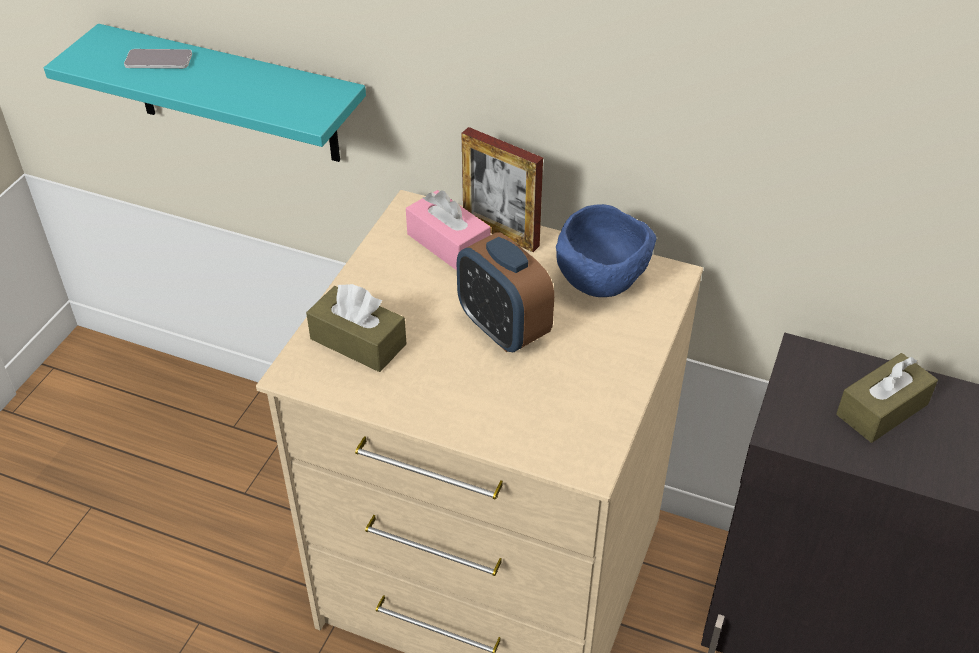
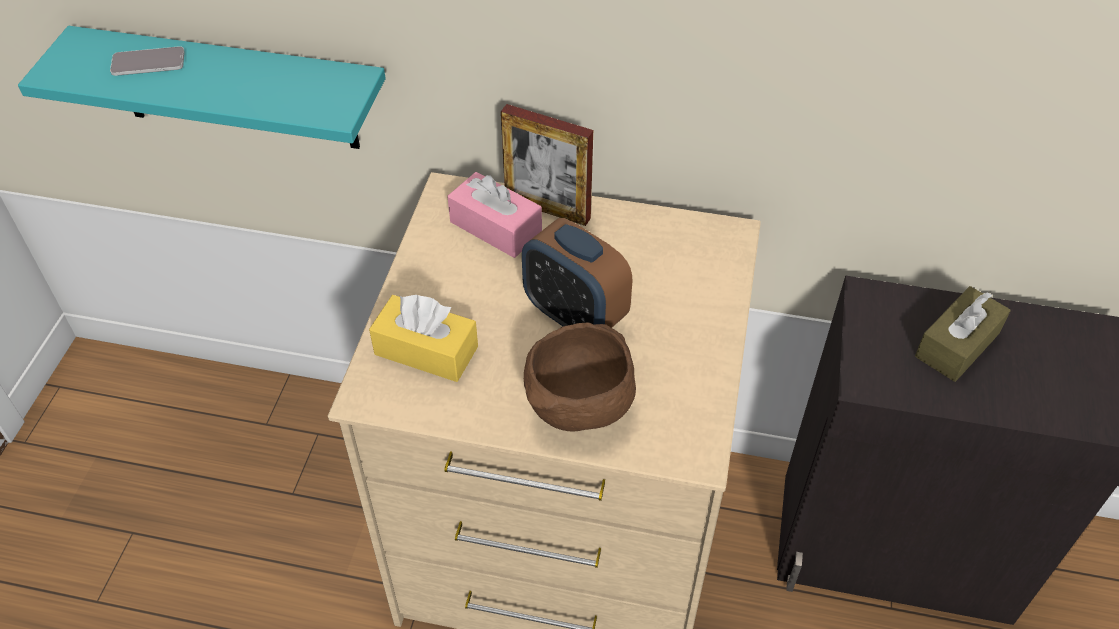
camera: 10 degrees left, 5 degrees up
brown tissue box [306,284,407,372] -> yellow tissue box [369,295,478,382]
blue bowl [556,204,656,297] -> none
none -> brown bowl [524,323,636,432]

